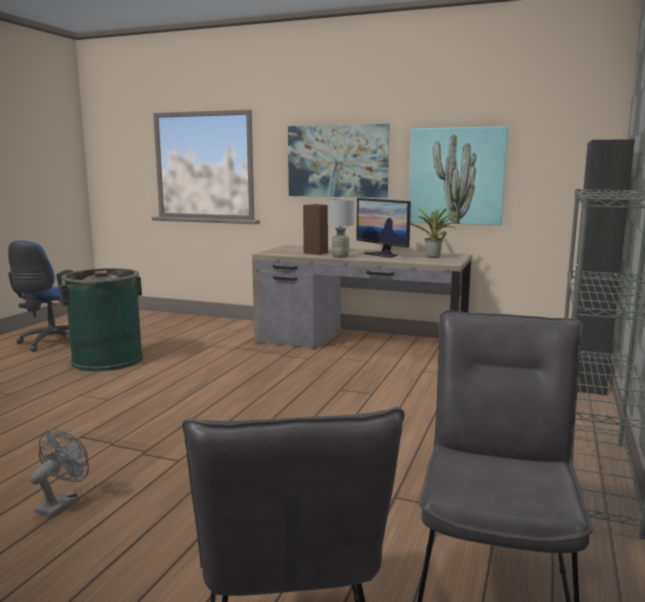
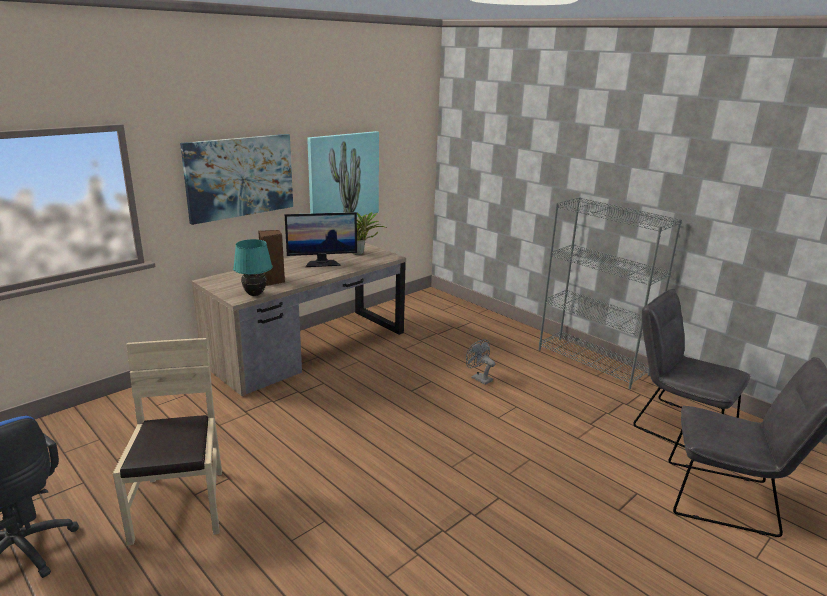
camera: 65 degrees left, 10 degrees up
grey fan [30,430,89,517] -> grey fan moved to [466,339,495,385]
green trash can [59,268,143,372] -> beige chair [113,338,222,546]
grey table lamp [328,199,355,258] -> none
black cabinet [571,139,635,395] -> none
none -> turquoise table lamp [233,239,272,296]

